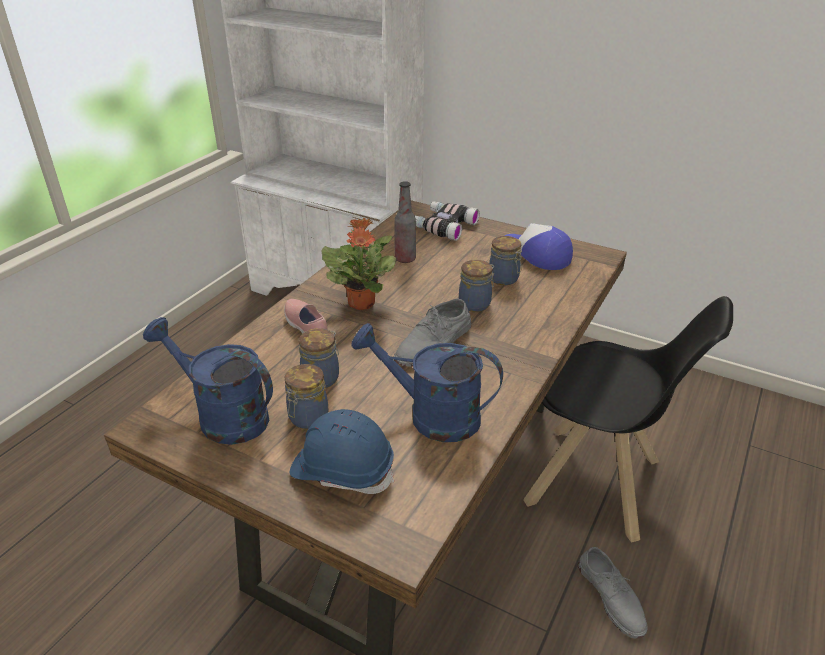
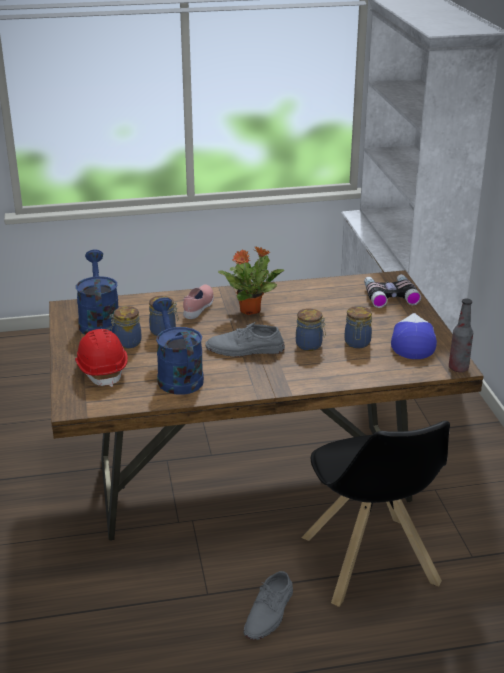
camera: 50 degrees right, 5 degrees down
blue hard hat [290,409,394,494] -> red hard hat [75,329,128,387]
bottle [394,181,416,263] -> bottle moved to [449,299,473,372]

